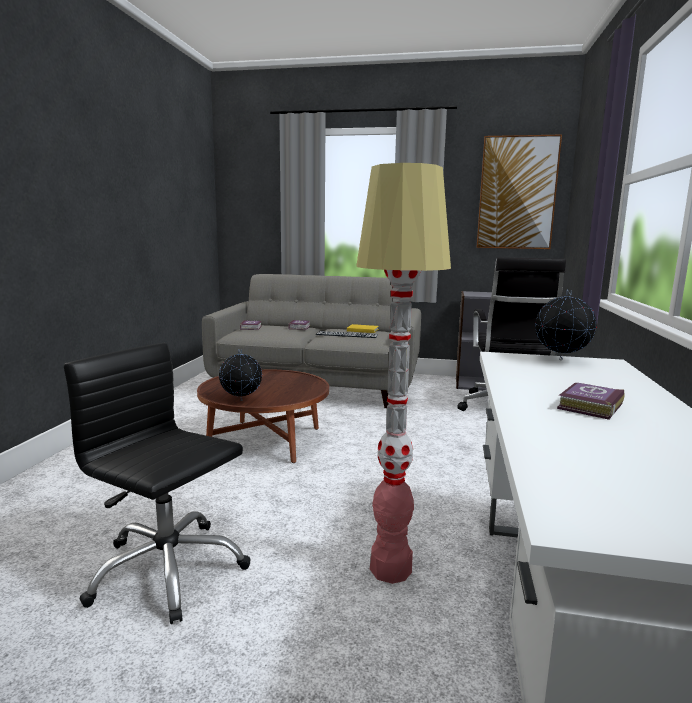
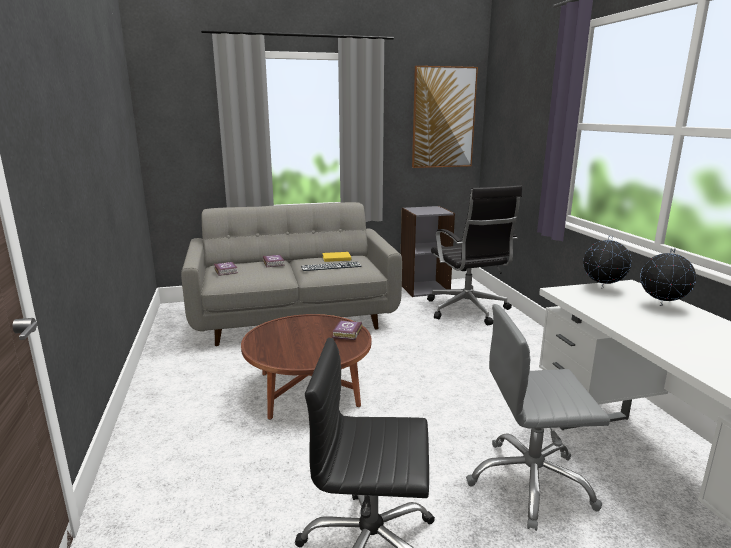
camera: 25 degrees left, 5 degrees up
globe [219,349,262,401] -> globe moved to [640,248,696,306]
floor lamp [356,163,451,584] -> grey office chair [466,304,610,531]
book [557,383,624,420] -> book moved to [332,321,362,340]

